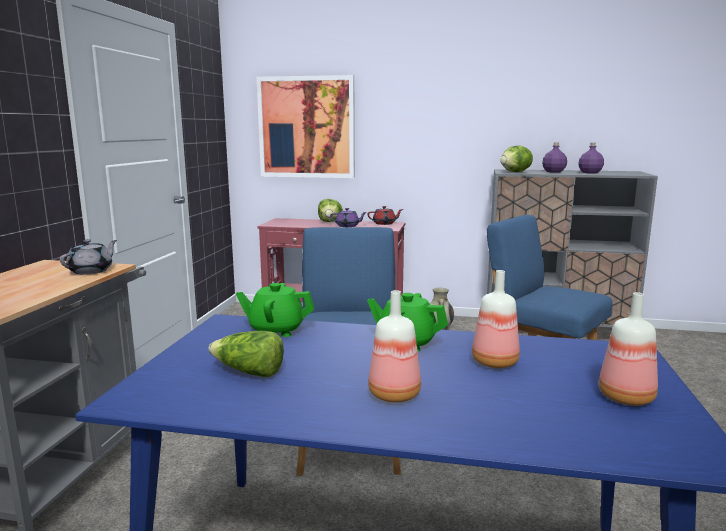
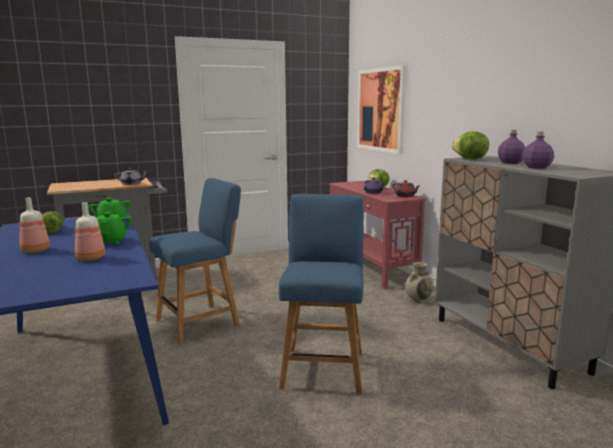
camera: 55 degrees right, 0 degrees up
bottle [599,292,658,406] -> none

